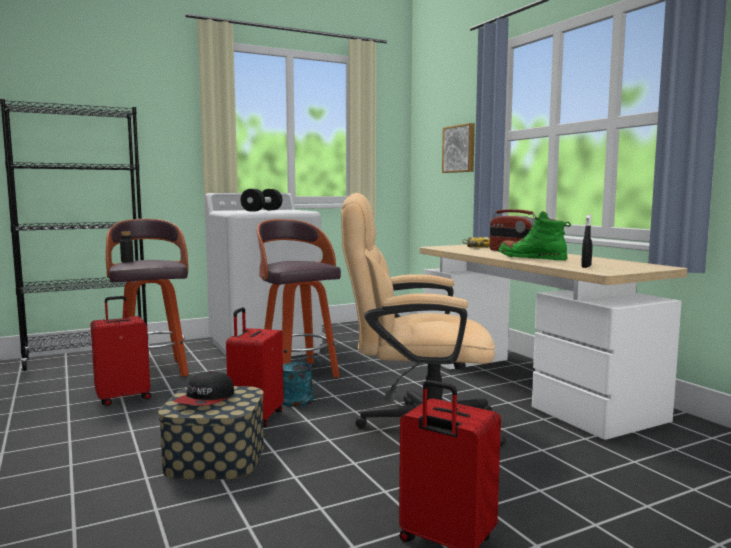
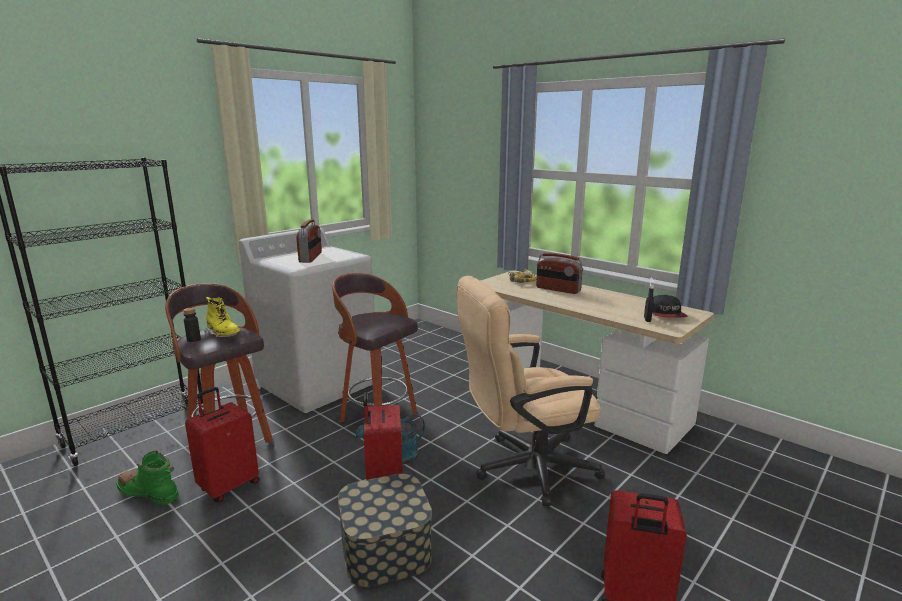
camera: 20 degrees left, 10 degrees up
cap [173,371,234,405] -> cap moved to [652,294,688,317]
black dumbbell [241,189,282,212] -> radio [296,219,322,263]
picture [442,123,475,173] -> none
green boot [498,212,571,260] -> green boot moved to [117,451,179,505]
none -> yellow boot [204,297,240,338]

